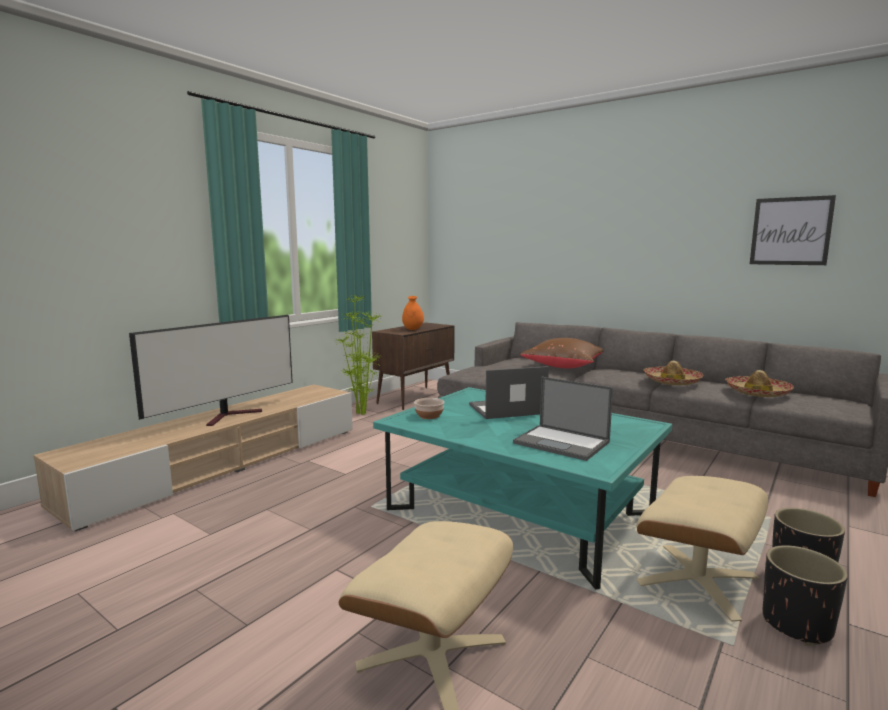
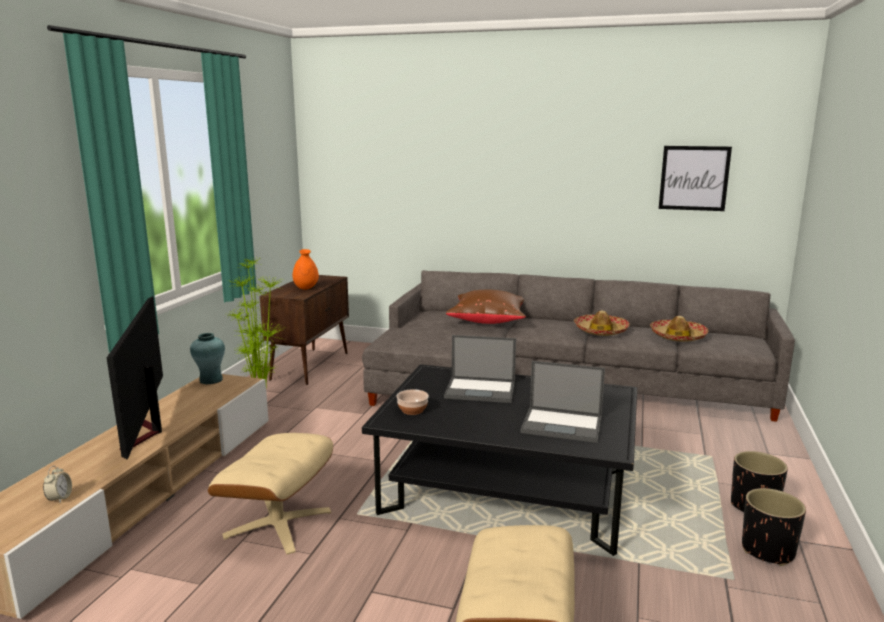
camera: 20 degrees left, 5 degrees up
television [129,315,293,426] -> television turned 150 degrees clockwise [107,296,163,460]
turquoise coffee table [373,387,672,589] -> black coffee table [362,364,637,556]
laptop [469,366,549,419] -> laptop turned 135 degrees counterclockwise [444,335,516,403]
beige ottoman [636,476,768,622] -> beige ottoman moved to [208,433,333,554]
none -> alarm clock [43,466,72,503]
none -> turquoise vase [190,333,225,384]

